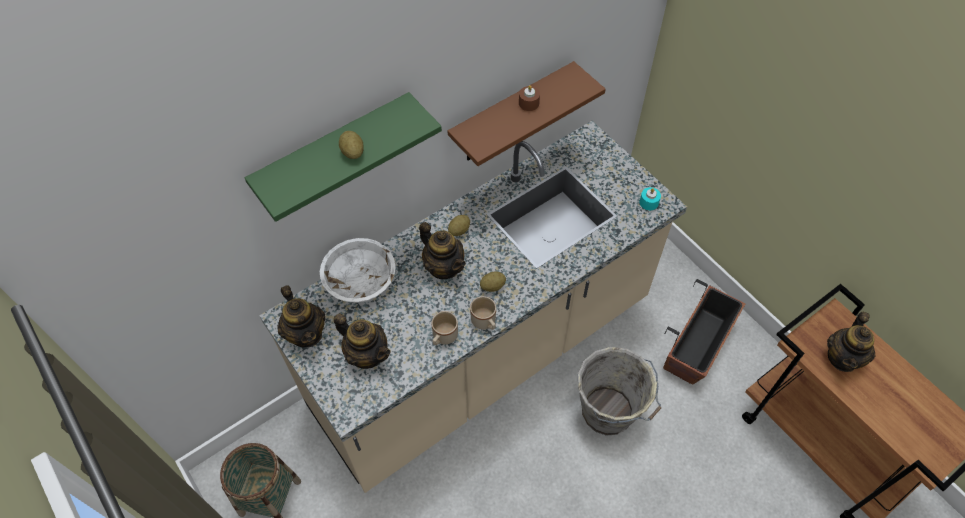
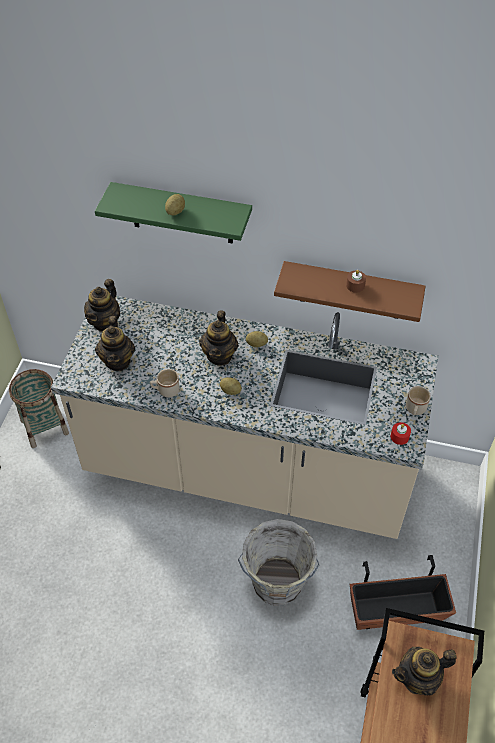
camera: 50 degrees right, 5 degrees down
white bowl [320,238,396,303] -> none
beige mug [470,296,496,330] -> beige mug moved to [406,386,431,415]
turquoise candle [639,187,661,210] -> red candle [391,422,411,445]

